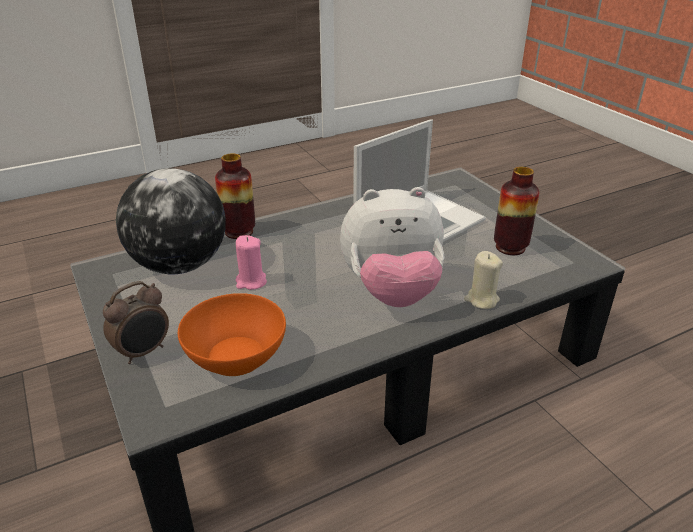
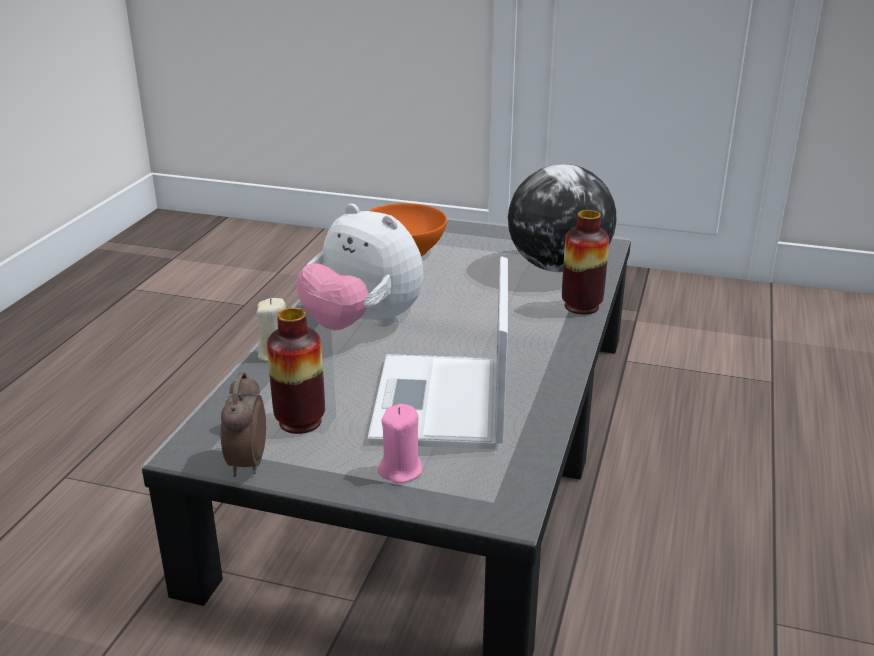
camera: 135 degrees right, 5 degrees down
alarm clock [103,281,169,364] -> alarm clock moved to [221,372,266,477]
pink candle [235,235,267,290] -> pink candle moved to [378,404,422,483]
plush toy [340,187,445,307] -> plush toy turned 90 degrees counterclockwise [296,203,423,331]

